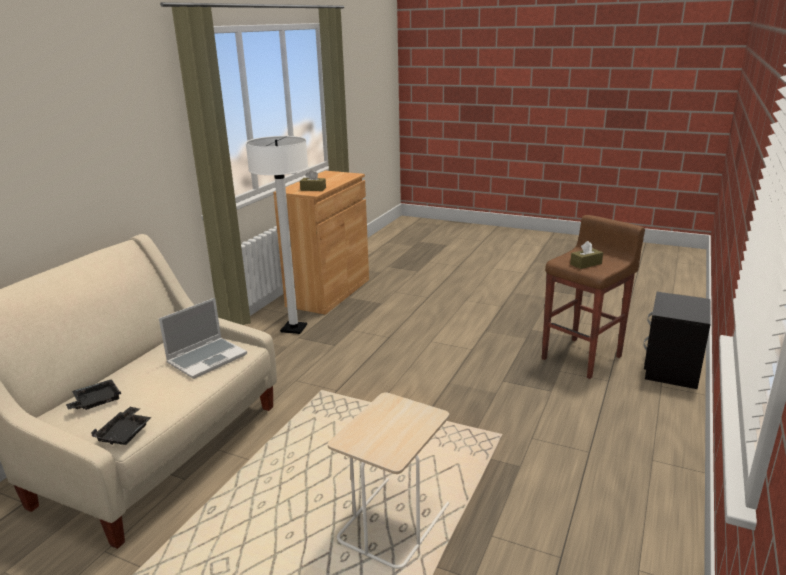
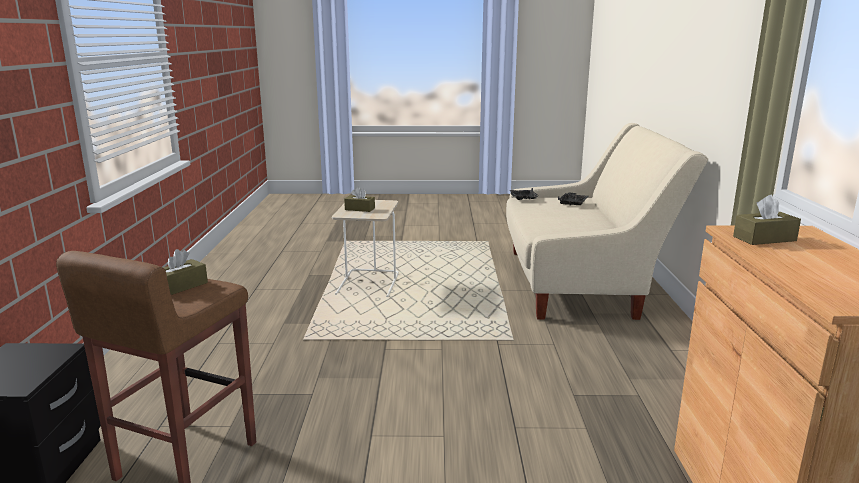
camera: 155 degrees right, 5 degrees down
laptop [159,298,247,379] -> none
white floor lamp [246,136,308,334] -> none
none -> brown tissue box [344,187,375,212]

